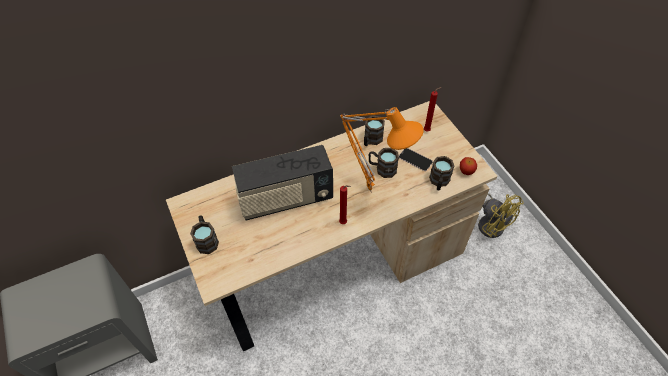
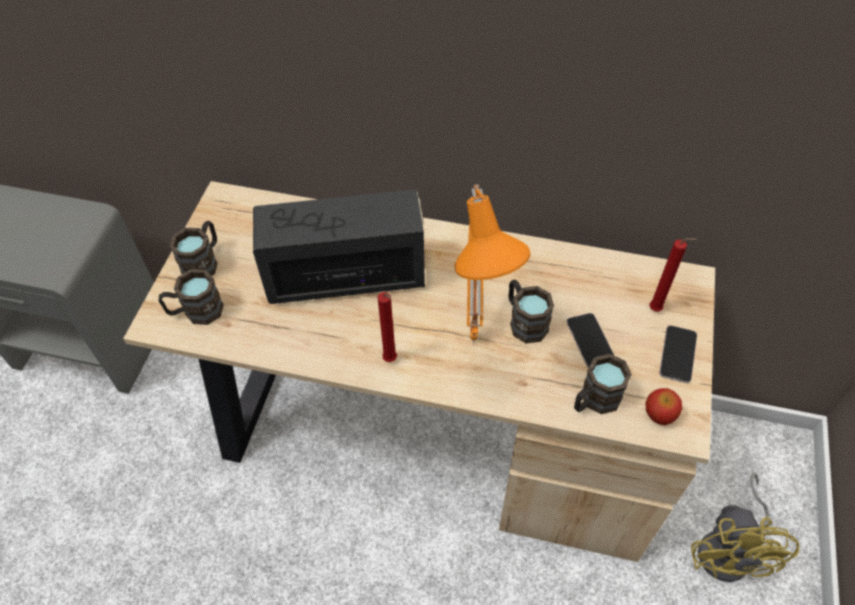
camera: 40 degrees right, 0 degrees up
radio [232,145,333,220] -> radio turned 150 degrees clockwise [253,189,425,304]
brown mug [364,115,385,146] -> brown mug moved to [159,269,224,325]
none -> phone [659,325,697,383]

